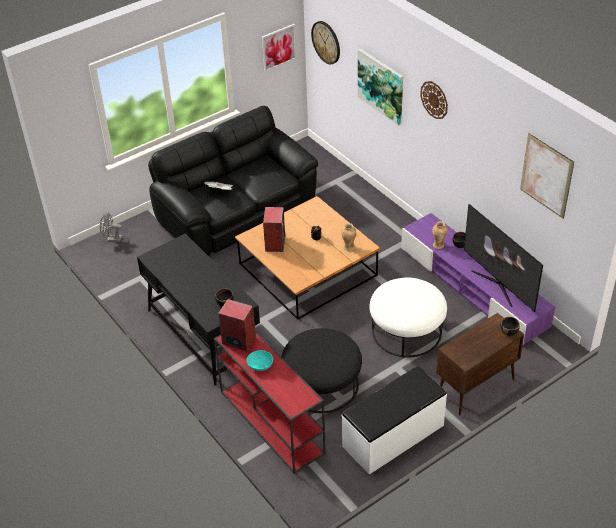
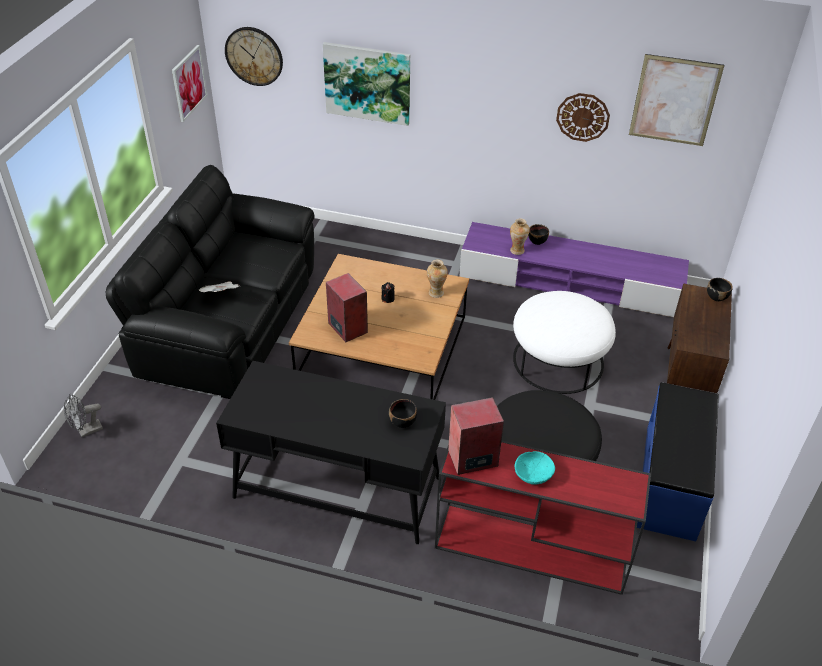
camera: 40 degrees left, 0 degrees up
white bench [341,366,447,475] -> blue bench [637,382,719,541]
wall clock [420,81,448,119] -> wall clock moved to [556,93,610,142]
television [464,204,543,312] -> none

